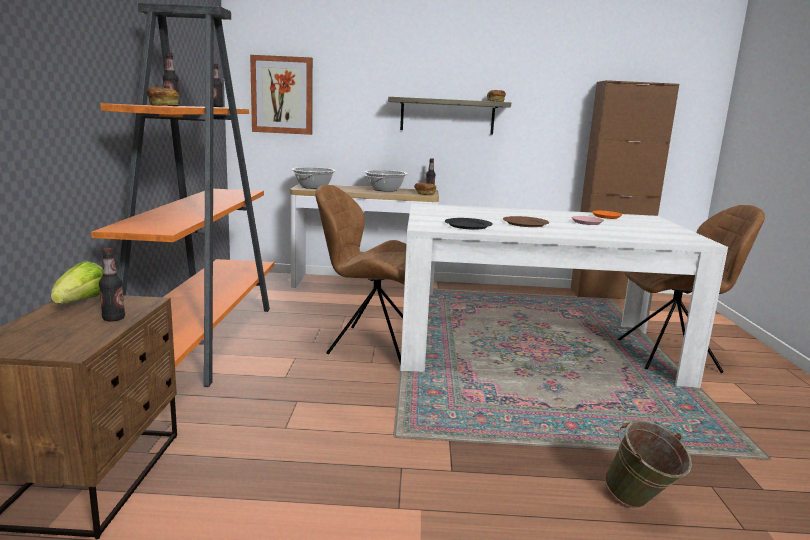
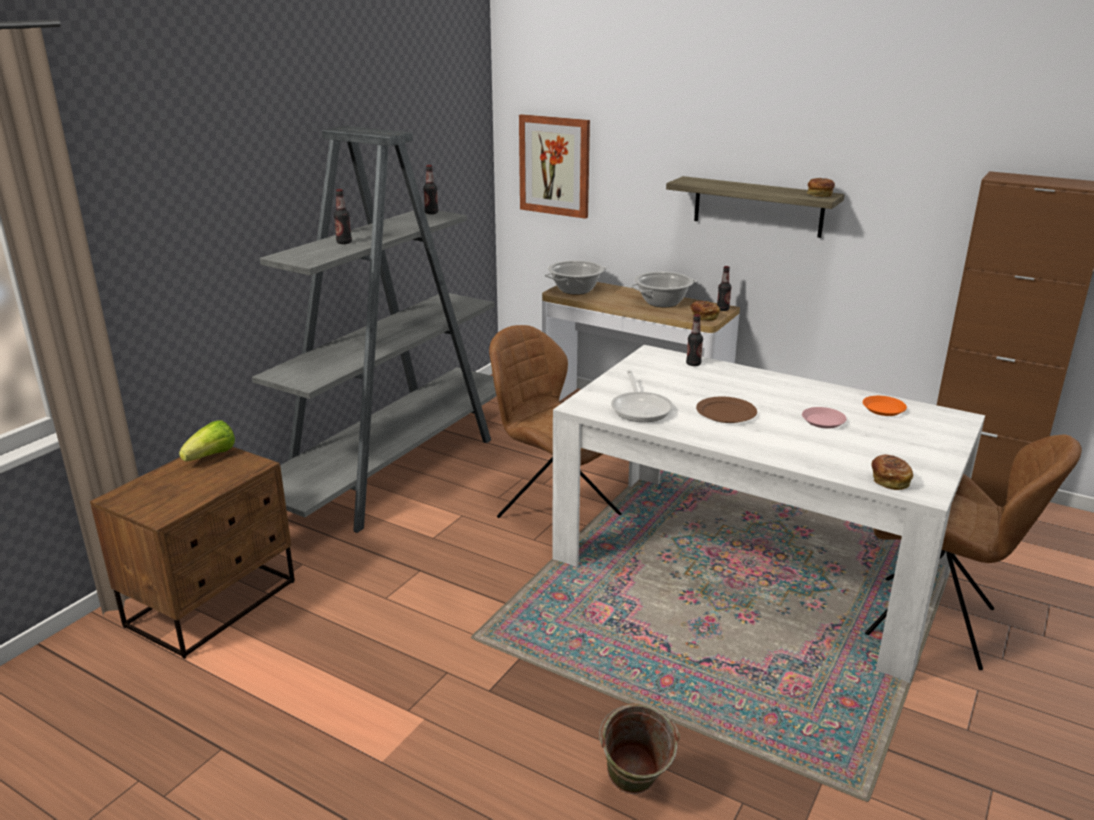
camera: 30 degrees right, 10 degrees up
orange bookcase [91,3,274,387] -> grey bookcase [252,126,496,533]
bottle [99,248,125,321] -> bottle moved to [686,314,703,366]
bread [147,87,179,106] -> bread moved to [872,454,913,490]
black plate [445,218,493,230] -> frying pan [611,370,673,422]

